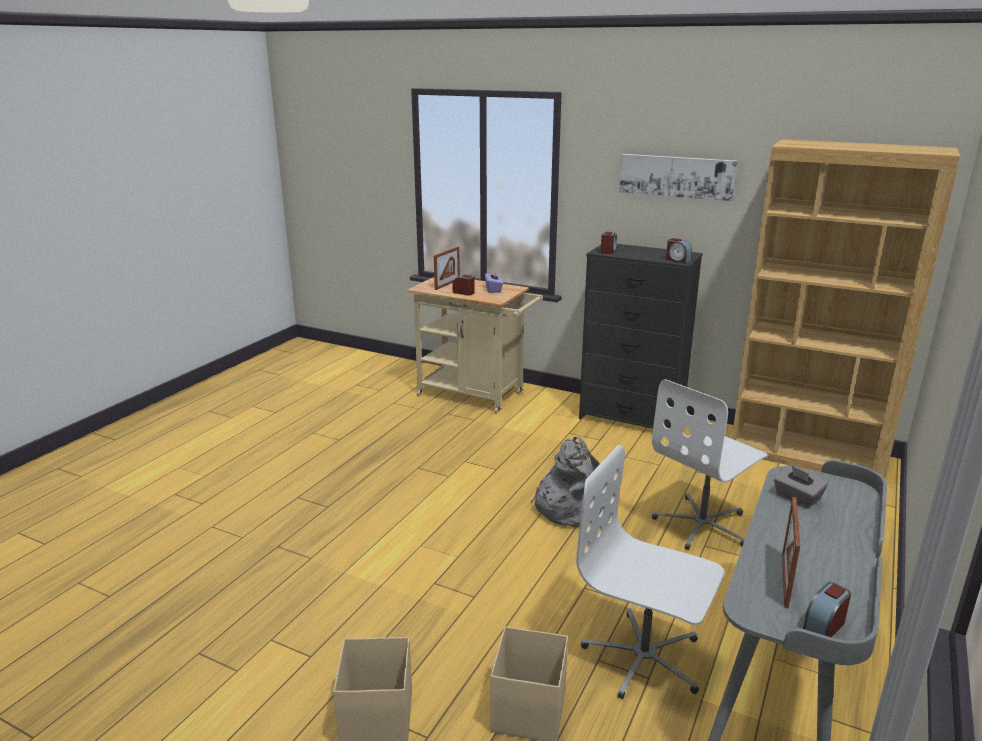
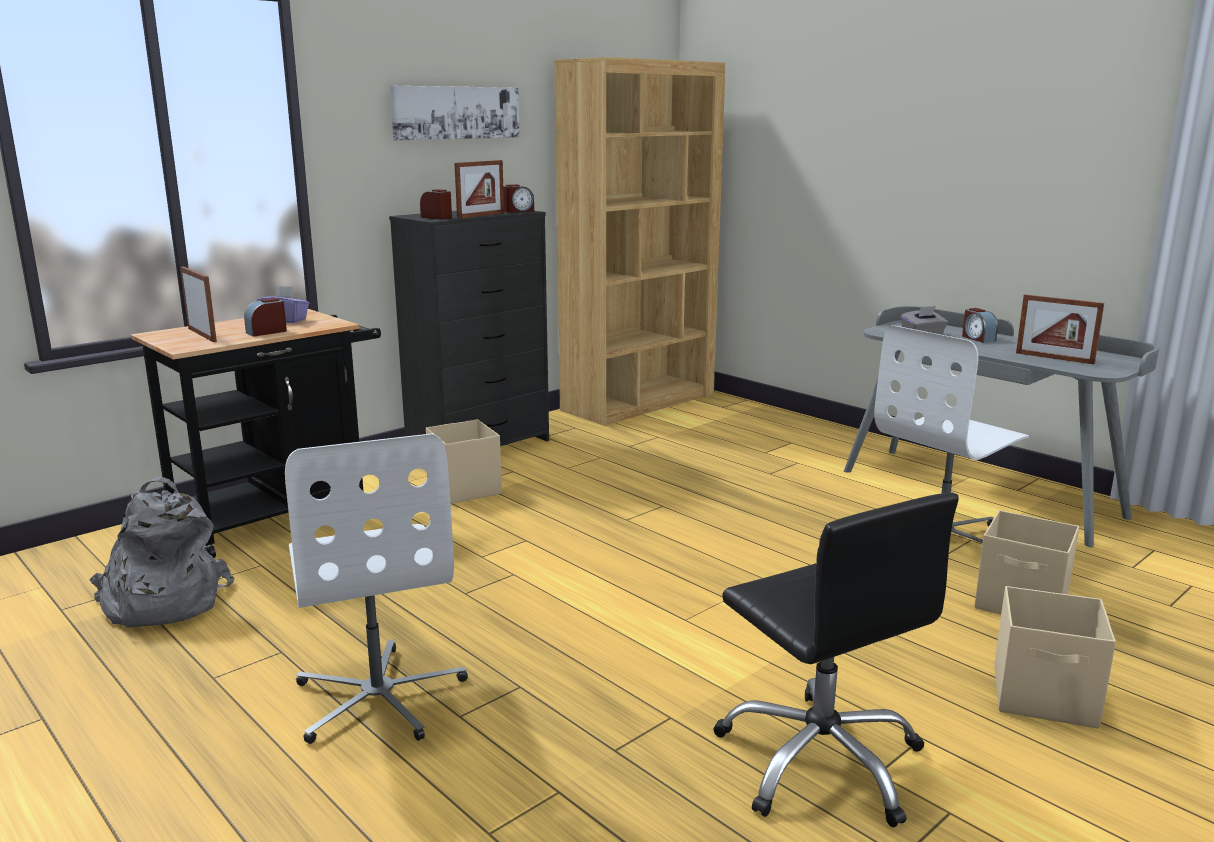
camera: 70 degrees left, 5 degrees down
beige cart [407,277,543,414] -> black cart [131,309,381,558]
grey backpack [530,436,611,527] -> grey backpack moved to [90,477,234,628]
white office chair [652,379,768,550] -> white office chair moved to [285,433,468,744]
alarm clock [803,582,851,637] -> alarm clock moved to [962,308,998,343]
none -> beige storage box [426,419,502,504]
none -> picture frame [454,160,504,219]
none -> black office chair [713,492,959,827]

